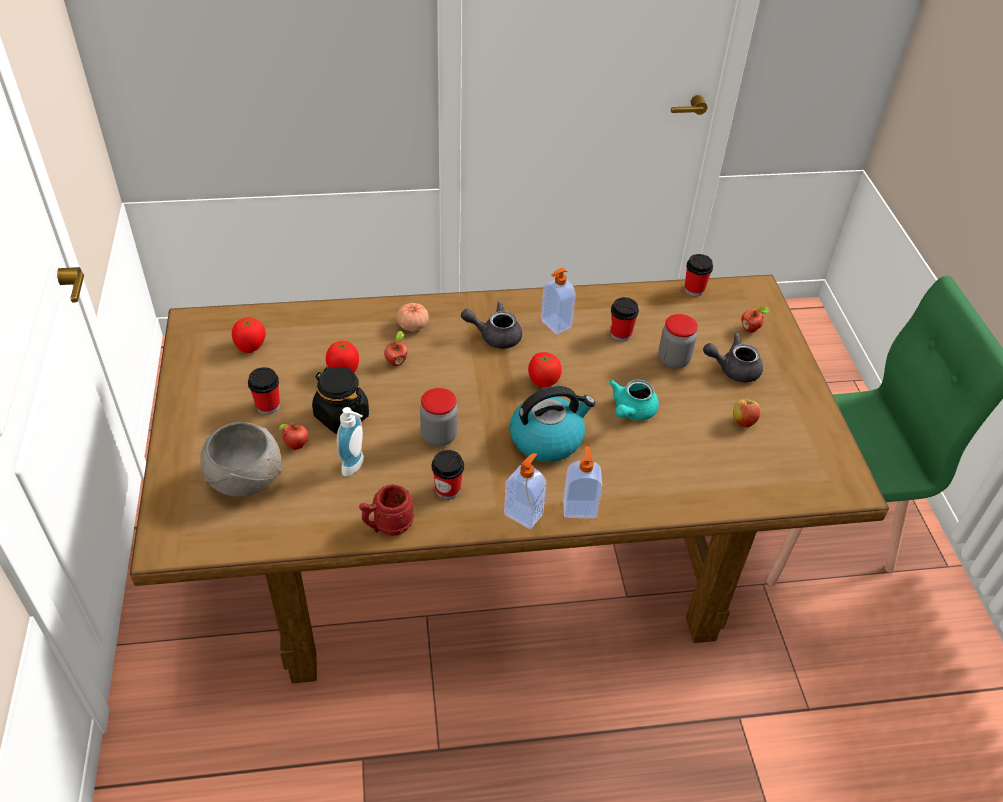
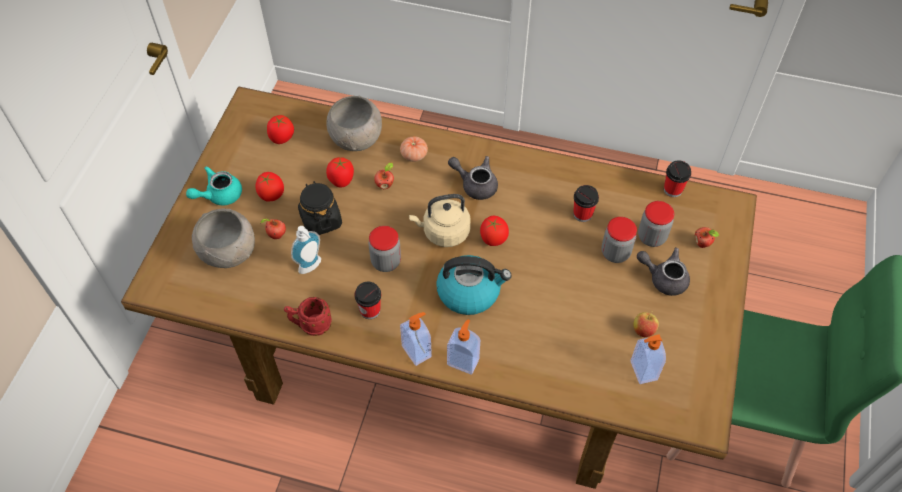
camera: 25 degrees right, 10 degrees up
cup [248,367,280,415] -> tomato [255,172,284,201]
soap dispenser [541,268,576,335] -> soap dispenser moved to [631,334,666,384]
turquoise teapot [609,380,659,421] -> turquoise teapot moved to [186,166,242,205]
none -> grey bowl [326,95,382,151]
none -> beige kettle [409,194,471,247]
none -> jar [638,201,674,247]

